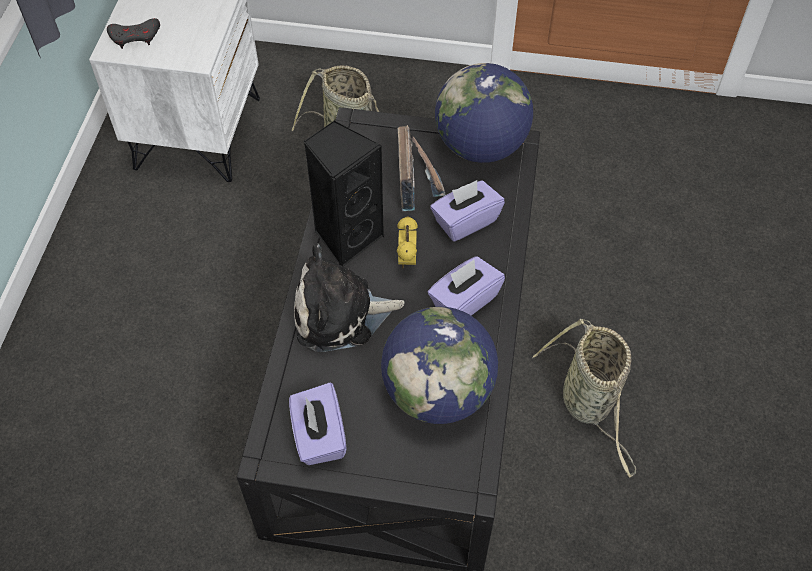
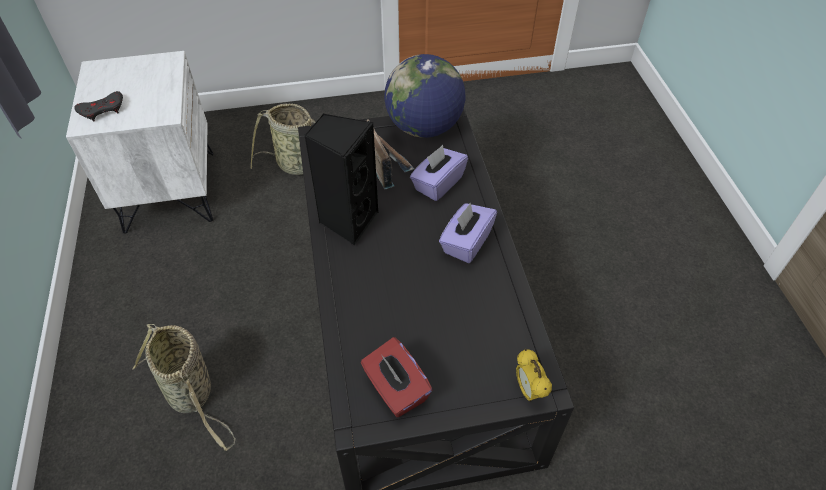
camera: 20 degrees left, 5 degrees down
purple tissue box [289,383,347,465] -> red tissue box [361,337,433,417]
plush toy [294,244,405,352] -> none
globe [381,307,498,424] -> none
alarm clock [397,216,418,268] -> alarm clock moved to [516,349,552,402]
basket [532,319,636,478] -> basket moved to [132,324,235,451]

